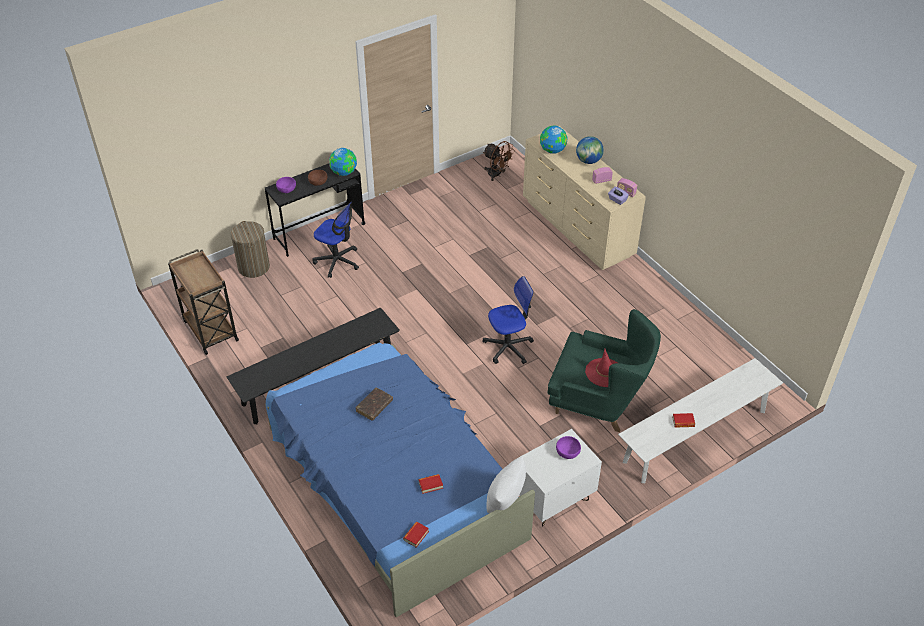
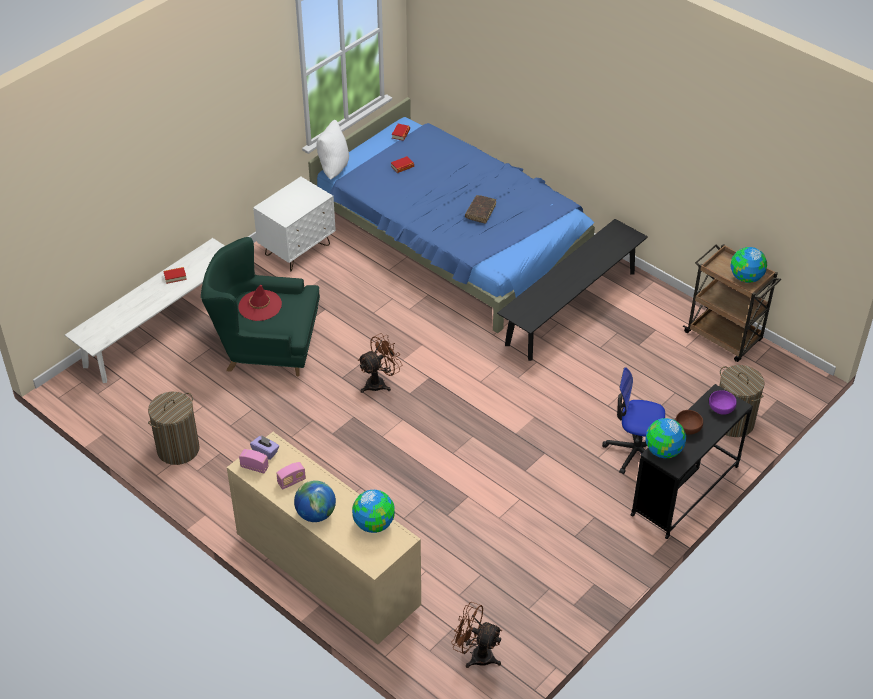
camera: 165 degrees right, 0 degrees up
office chair [482,276,534,364] -> brown fan [358,333,402,393]
purple bowl [556,436,581,459] -> none
none -> laundry basket [148,392,200,465]
none -> globe [730,247,767,283]

